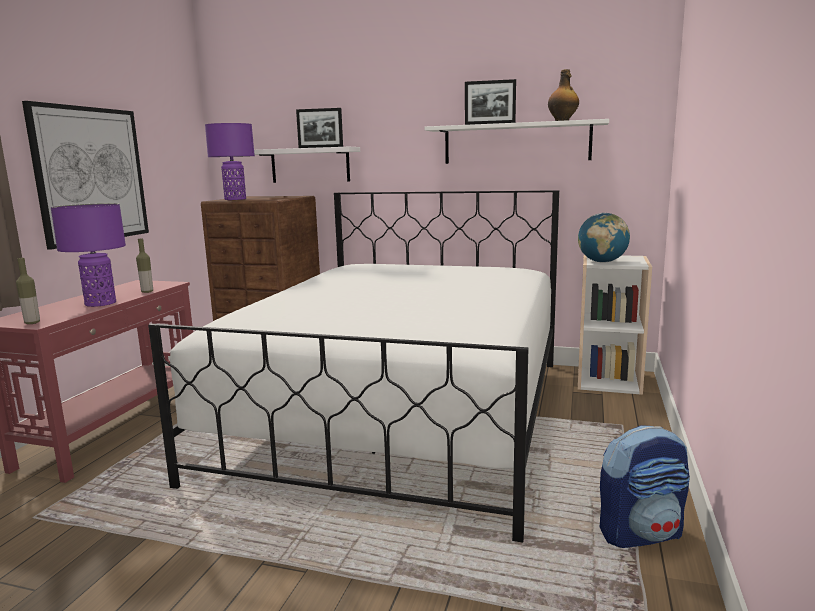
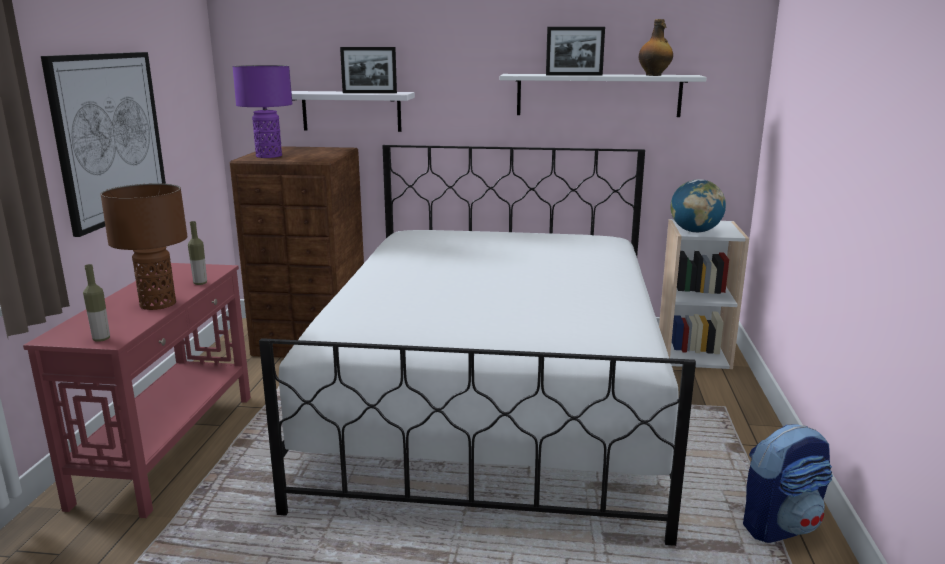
camera: 10 degrees left, 5 degrees up
purple table lamp [51,203,126,307] -> brown table lamp [101,183,188,310]

